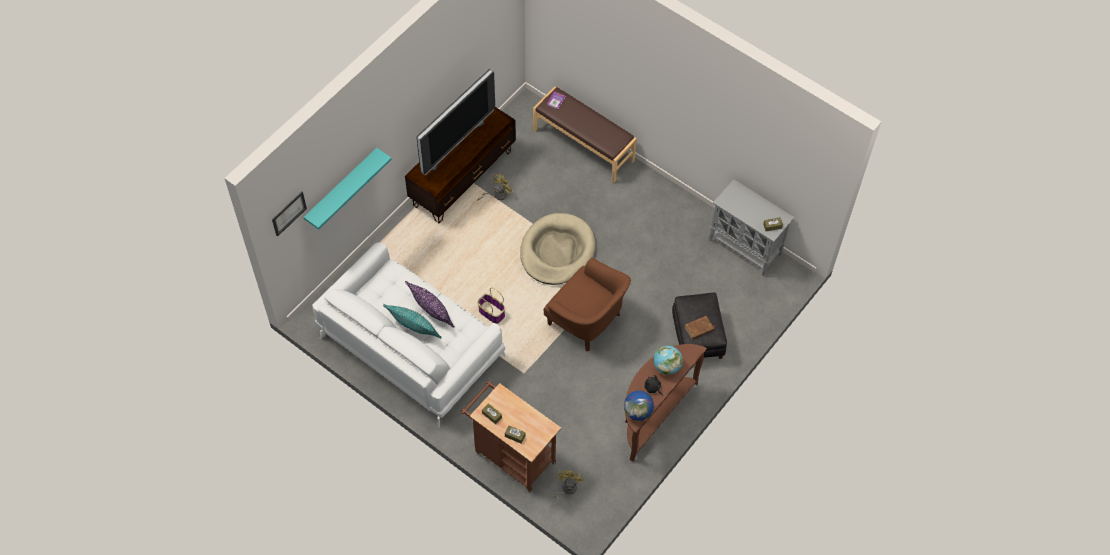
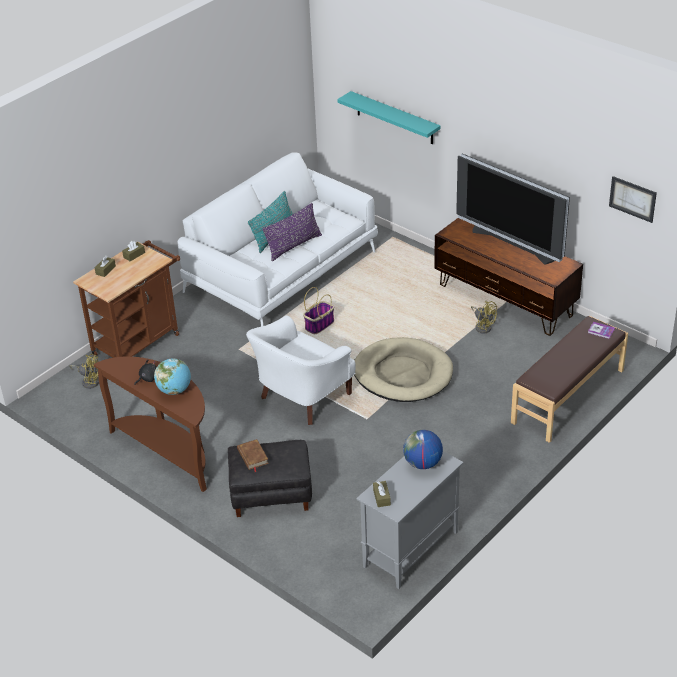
camera: 95 degrees right, 20 degrees down
picture [272,192,307,237] -> picture moved to [609,176,657,223]
brown armchair [543,257,631,351] -> white armchair [246,315,356,425]
globe [624,391,654,421] -> globe moved to [403,430,443,469]

